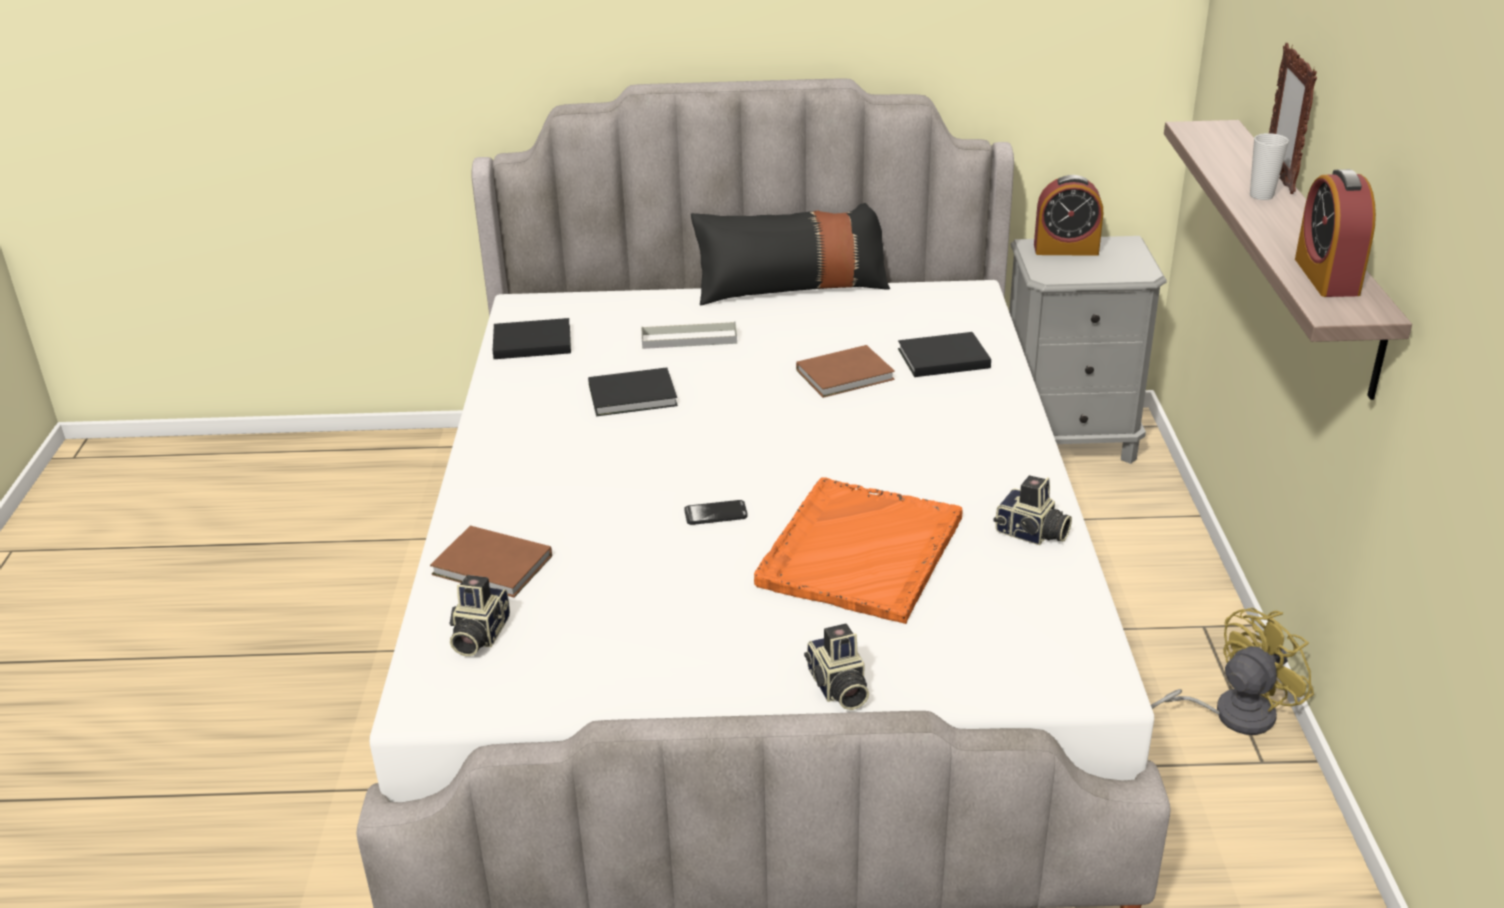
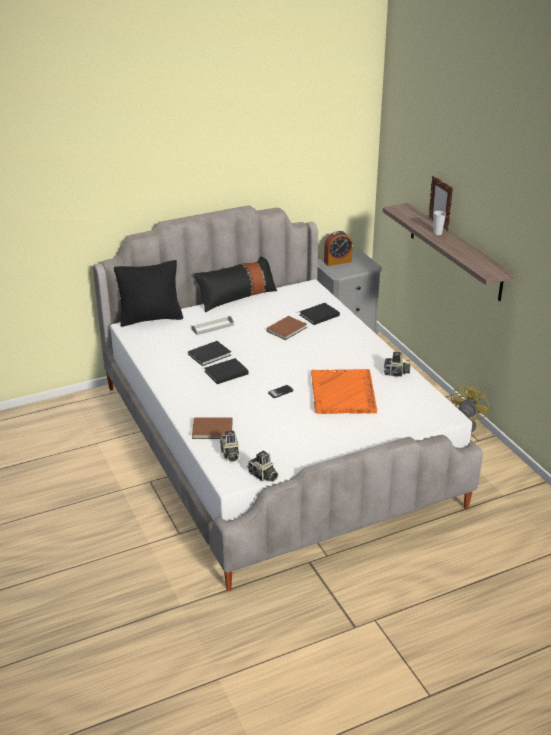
camera: 25 degrees left, 0 degrees up
black book [493,318,571,359] -> black book moved to [204,358,249,384]
camera [804,624,869,710] -> camera moved to [247,451,278,482]
alarm clock [1295,169,1376,297] -> none
none -> black pillow [114,260,183,327]

